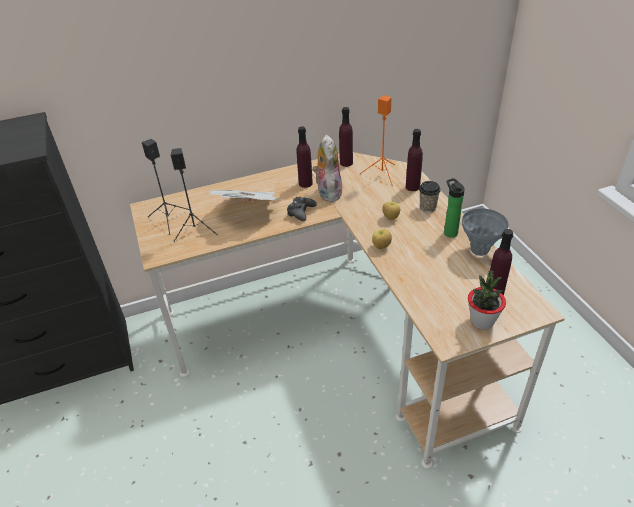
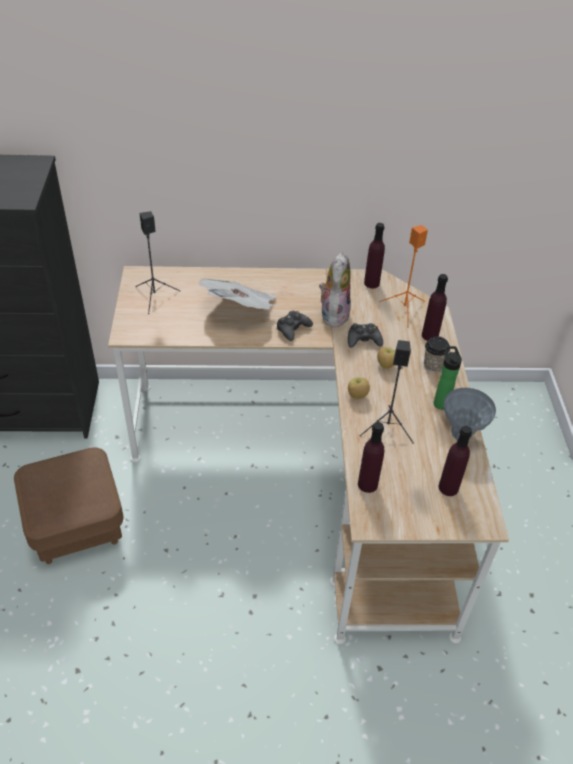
camera: 15 degrees right, 5 degrees up
black speaker [171,148,218,242] -> black speaker moved to [360,340,414,444]
purple bottle [296,126,313,188] -> purple bottle moved to [358,422,384,493]
potted plant [468,271,506,330] -> none
none -> brown ottoman [14,447,124,564]
none -> black game controller [348,323,383,348]

